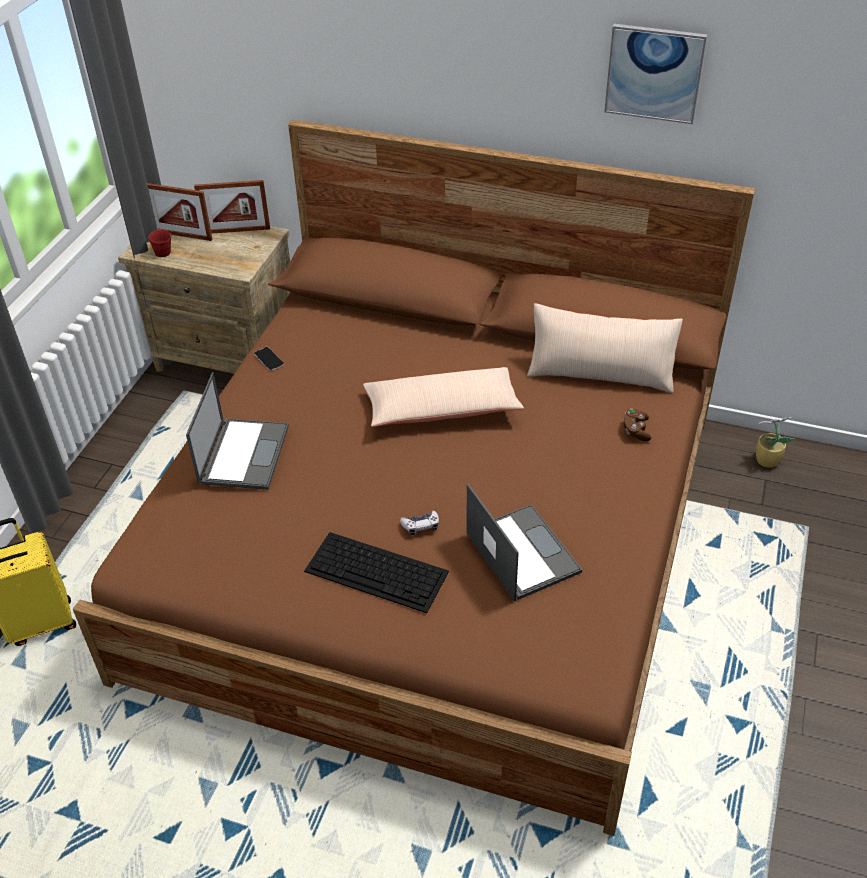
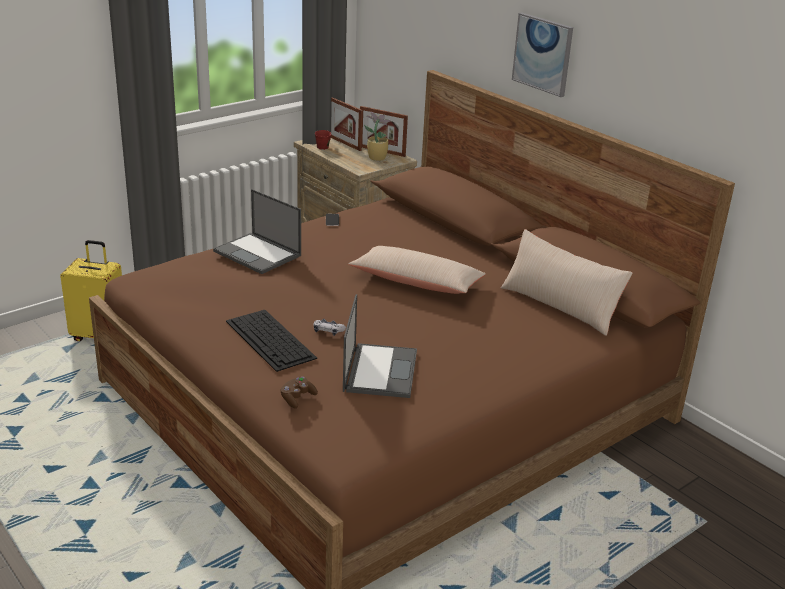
camera: 30 degrees right, 15 degrees down
laptop [186,372,289,490] -> laptop turned 90 degrees clockwise [213,189,301,274]
picture [604,24,707,124] -> picture moved to [512,13,573,97]
brown game controller [624,408,651,441] -> brown game controller moved to [281,377,318,409]
potted plant [756,417,794,468] -> potted plant moved to [364,112,392,161]

